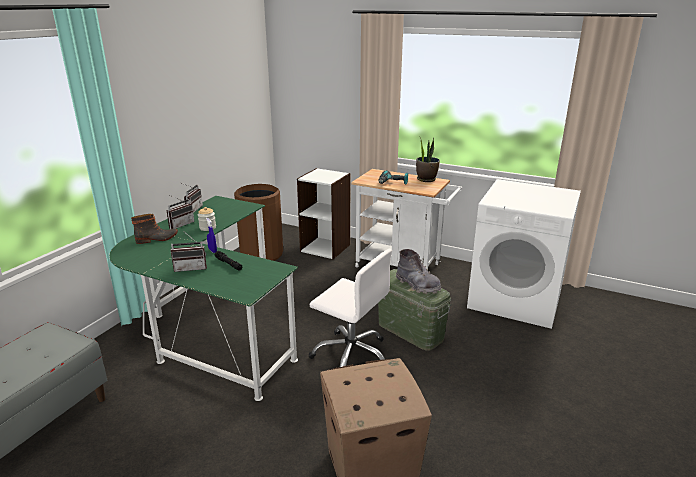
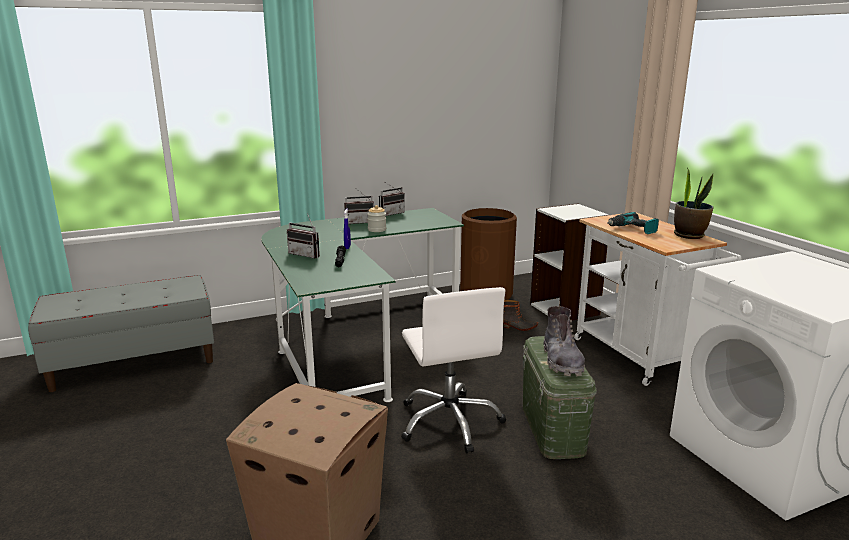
camera: 40 degrees right, 5 degrees down
boot [131,214,178,244] -> boot moved to [503,300,538,331]

